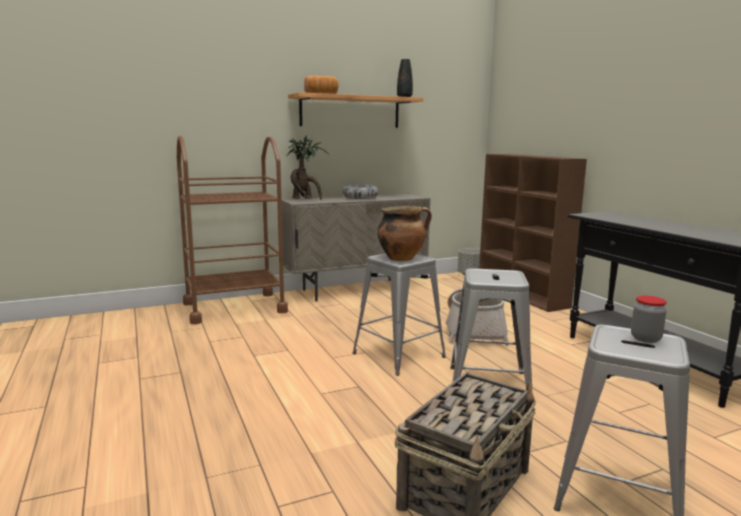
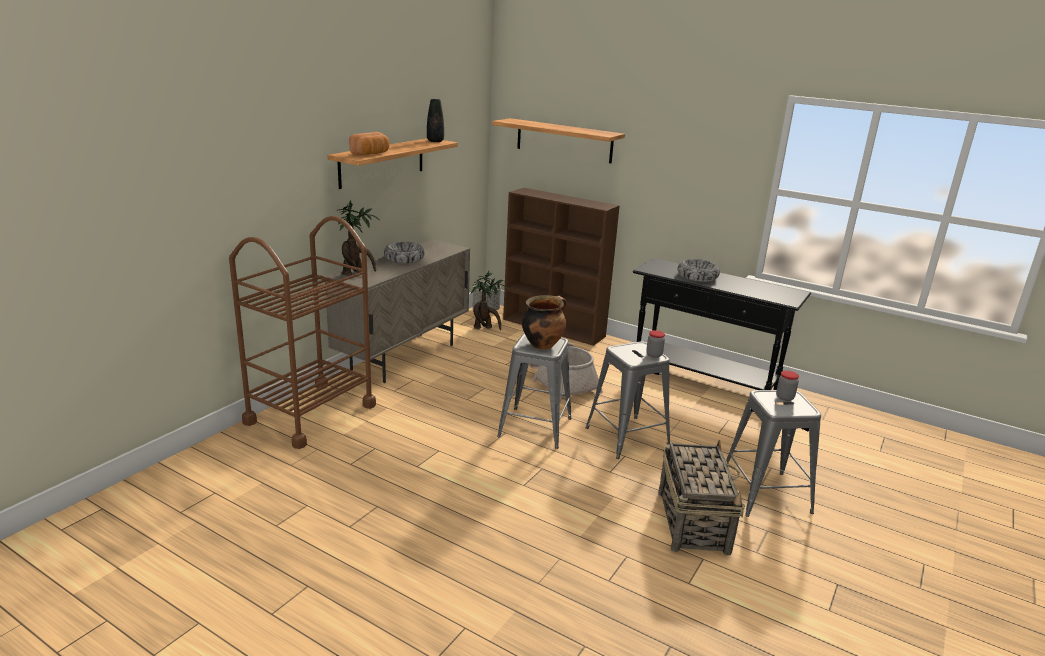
camera: 35 degrees left, 10 degrees up
none -> potted plant [471,271,509,330]
none -> shelf [492,118,625,163]
none -> jar [646,330,665,358]
none -> bowl [678,259,720,282]

